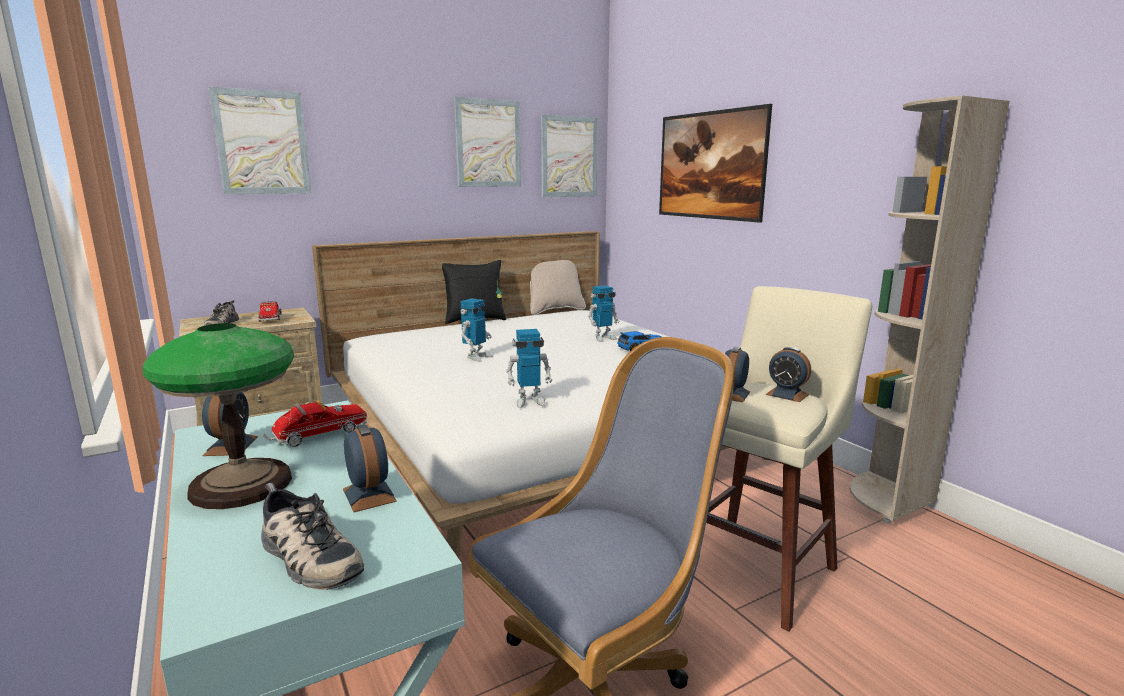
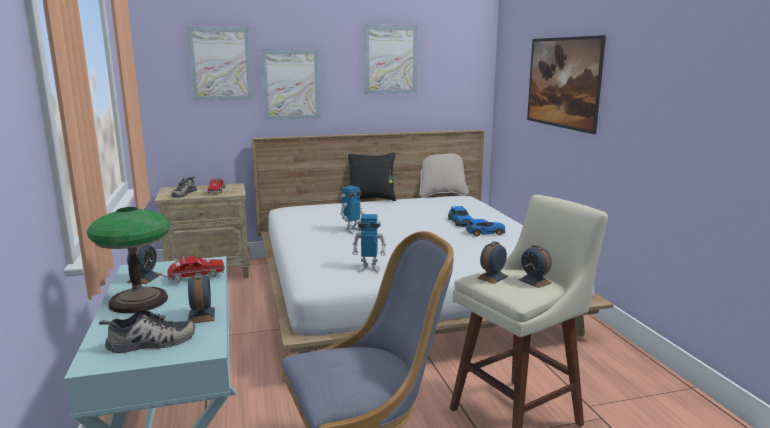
camera: 15 degrees right, 0 degrees up
shoe [261,483,364,590] -> shoe turned 75 degrees counterclockwise [99,309,195,353]
picture [541,115,598,197] -> picture moved to [261,49,321,120]
toy robot [588,285,620,342] -> toy car [448,206,473,227]
beige bookcase [850,95,1010,523] -> none

